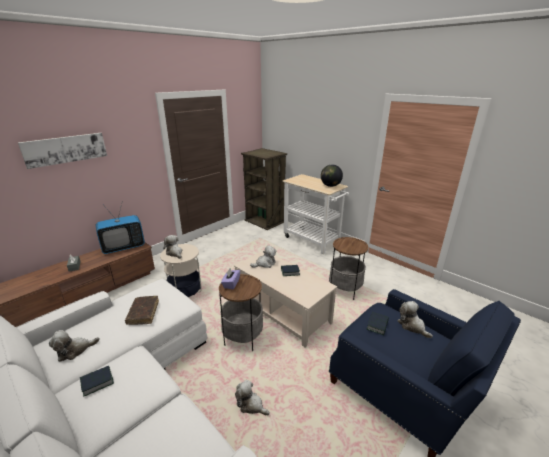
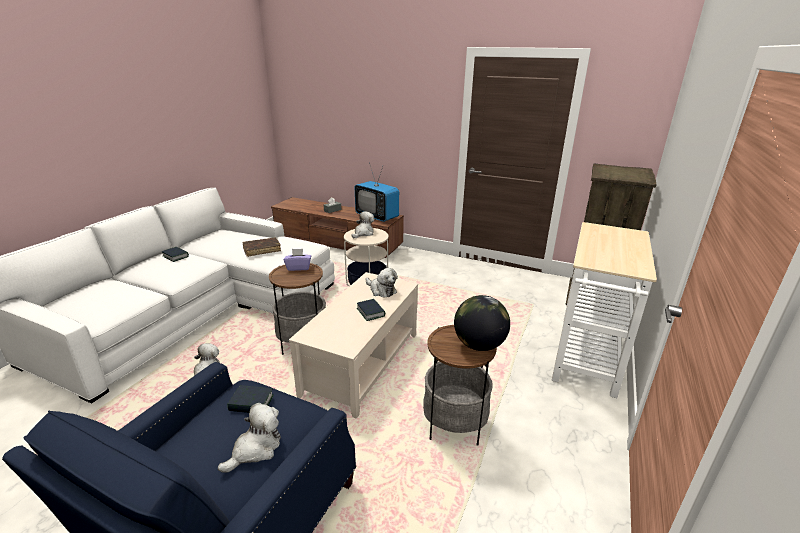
camera: 70 degrees right, 0 degrees up
picture [18,133,107,169] -> none
plush toy [49,330,100,362] -> none
globe [321,165,343,187] -> globe moved to [454,295,510,351]

